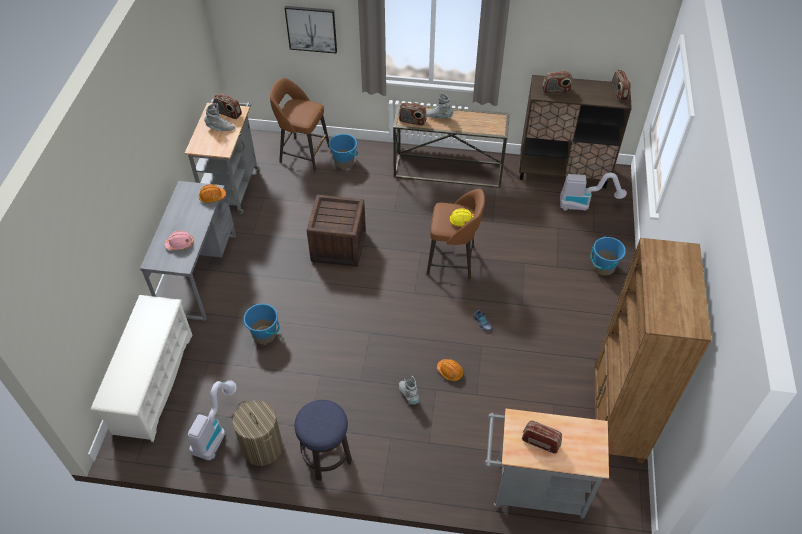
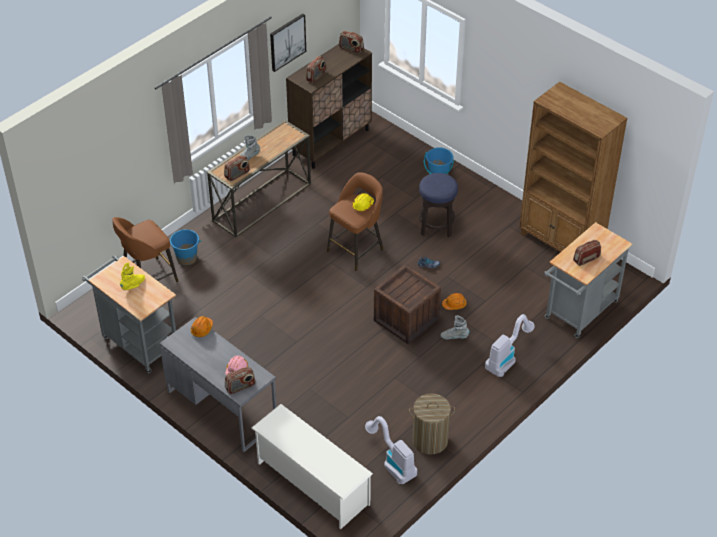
camera: 55 degrees left, 5 degrees down
grey boot [204,103,235,131] -> yellow boot [120,262,145,290]
radio [214,94,242,119] -> radio moved to [225,367,256,394]
blue bucket [243,304,280,344] -> none
picture [285,6,337,54] -> picture moved to [270,14,306,72]
stool [295,400,352,481] -> stool moved to [419,173,458,237]
crate [307,195,366,267] -> crate moved to [374,264,441,344]
vacuum cleaner [560,173,627,211] -> vacuum cleaner moved to [485,314,535,377]

